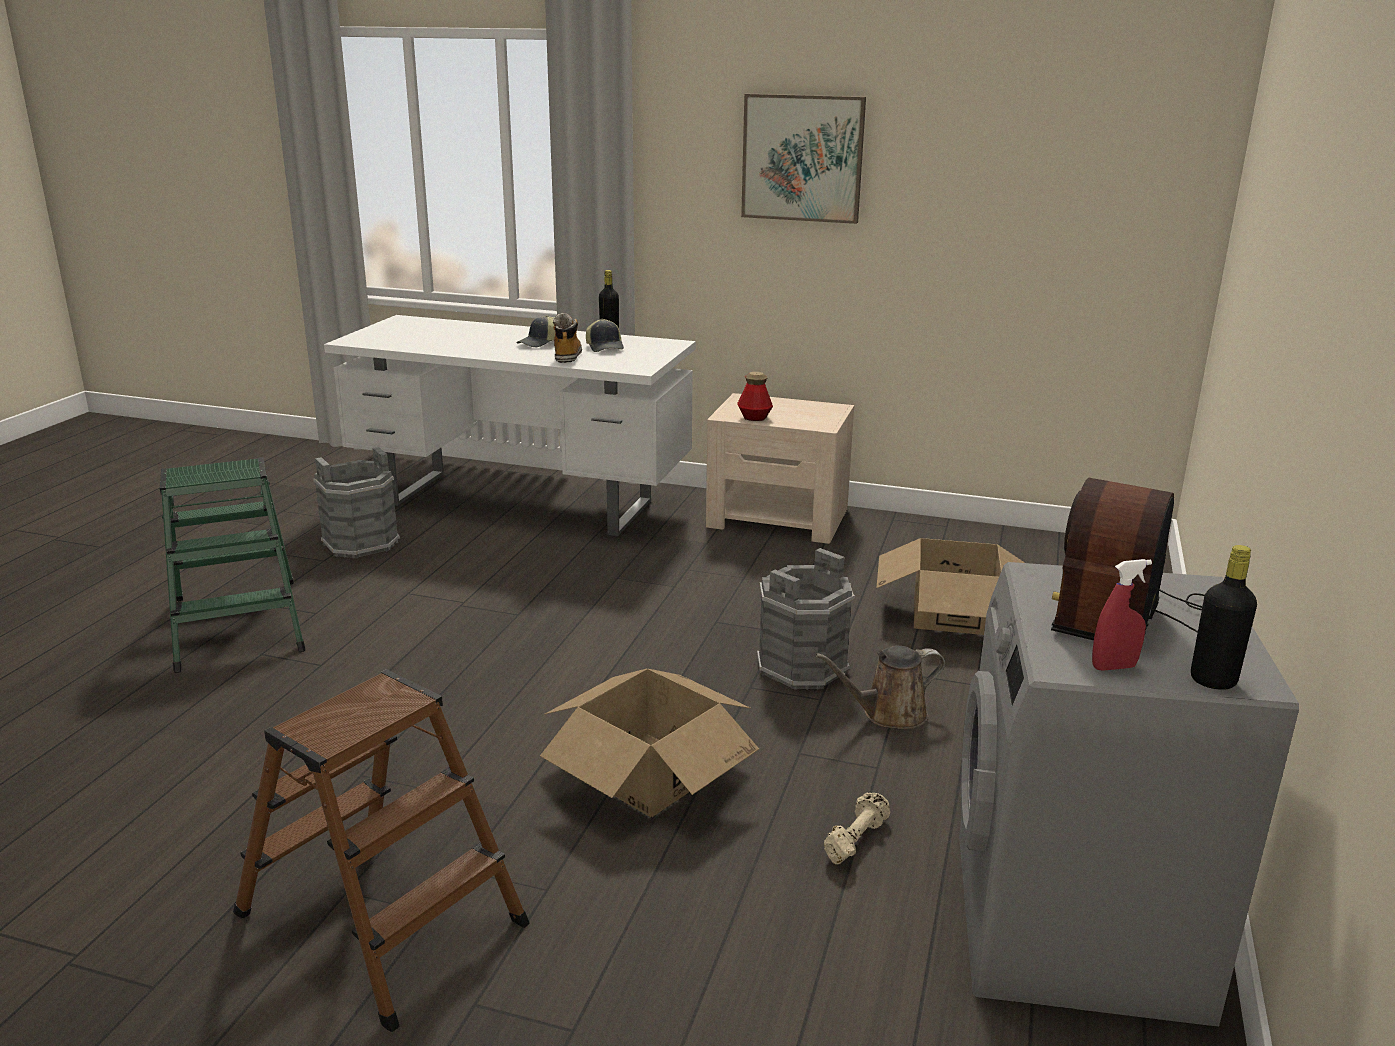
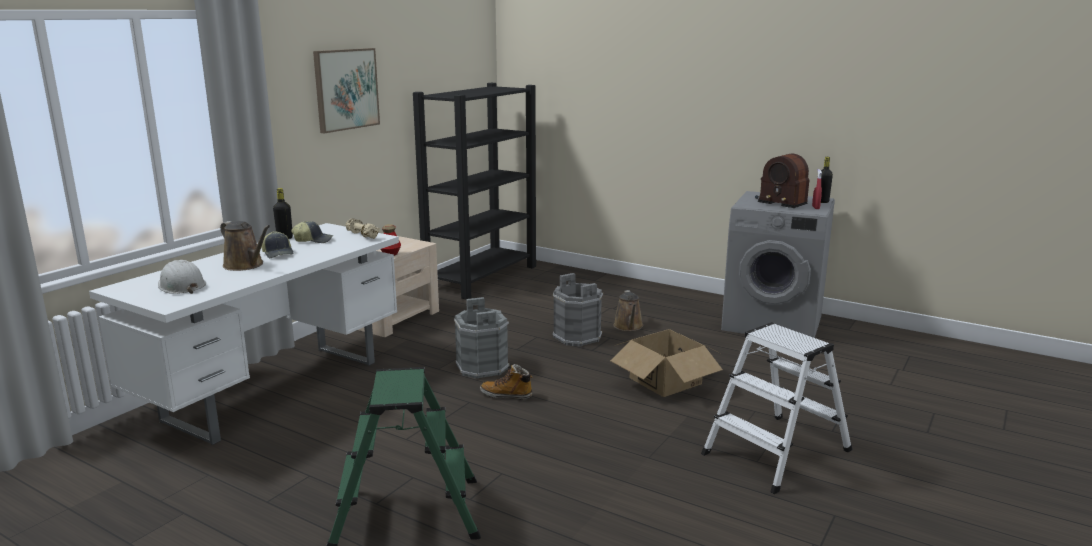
camera: 75 degrees left, 5 degrees down
brown step ladder [233,669,530,1032] -> white step ladder [701,322,853,494]
grey bucket [313,447,400,558] -> grey bucket moved to [454,297,510,379]
boot [553,313,582,363] -> boot moved to [480,364,533,400]
beige dumbbell [824,793,890,864] -> beige dumbbell moved to [345,218,380,239]
cardboard box [876,538,1025,635] -> none
none -> white hard hat [158,260,206,294]
none -> brown watering can [220,221,270,271]
none -> black bookcase [413,83,536,299]

